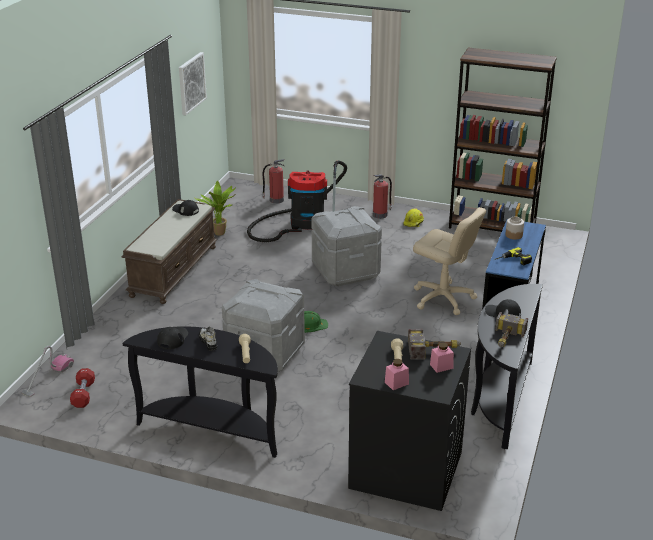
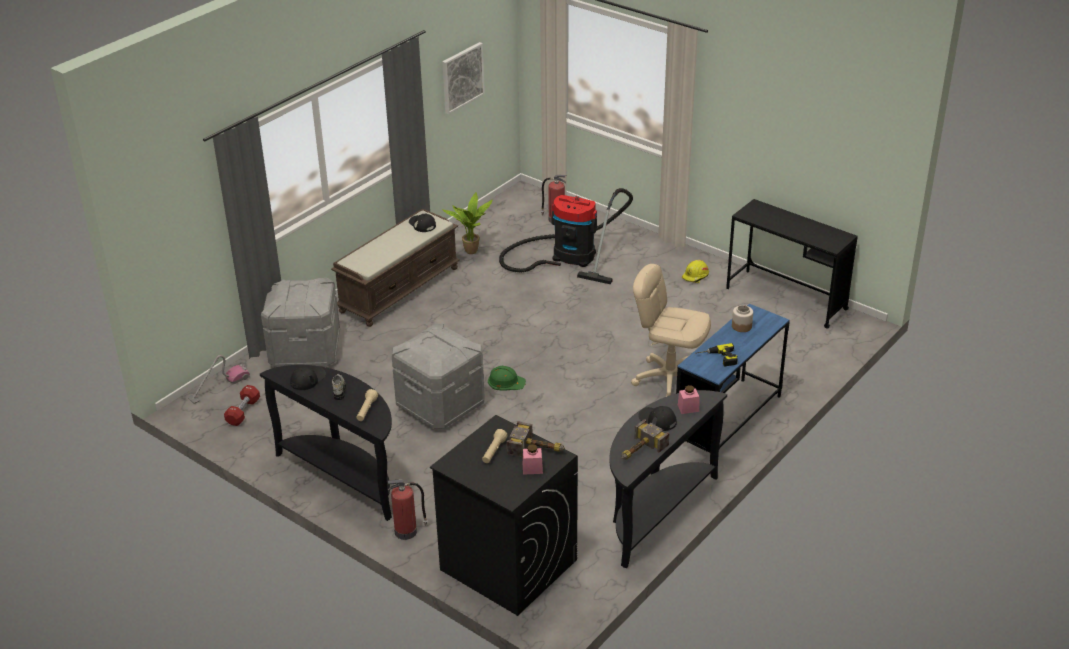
camera: 20 degrees right, 5 degrees up
grey storage box [312,206,382,286] -> grey storage box moved to [261,278,340,368]
fire extinguisher [373,175,392,219] -> fire extinguisher moved to [387,479,428,540]
pink jar [385,359,409,390] -> pink jar moved to [678,385,699,414]
beige office chair [413,207,486,315] -> beige office chair turned 150 degrees clockwise [631,264,711,397]
brown bookcase [449,48,557,232] -> black desk [726,199,858,329]

